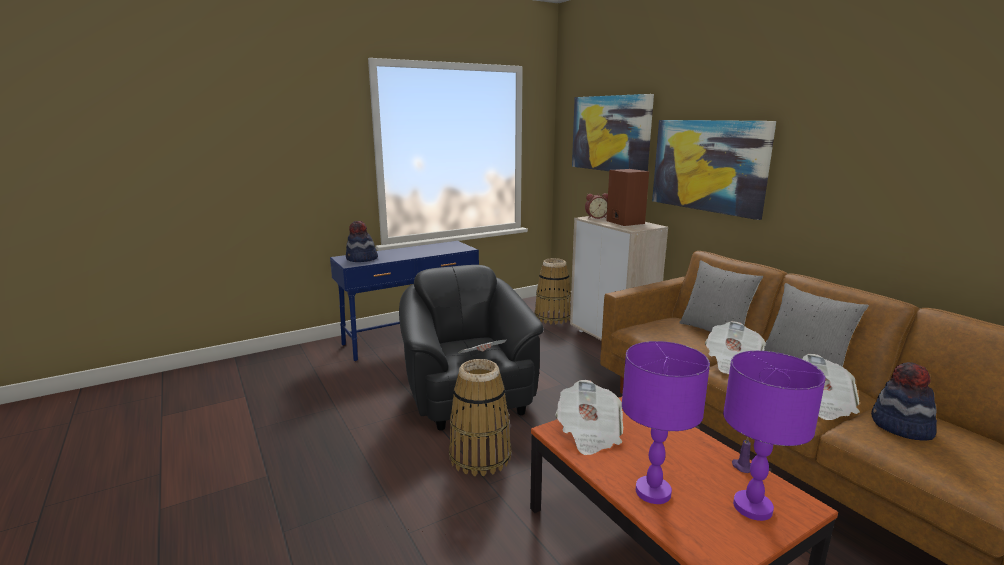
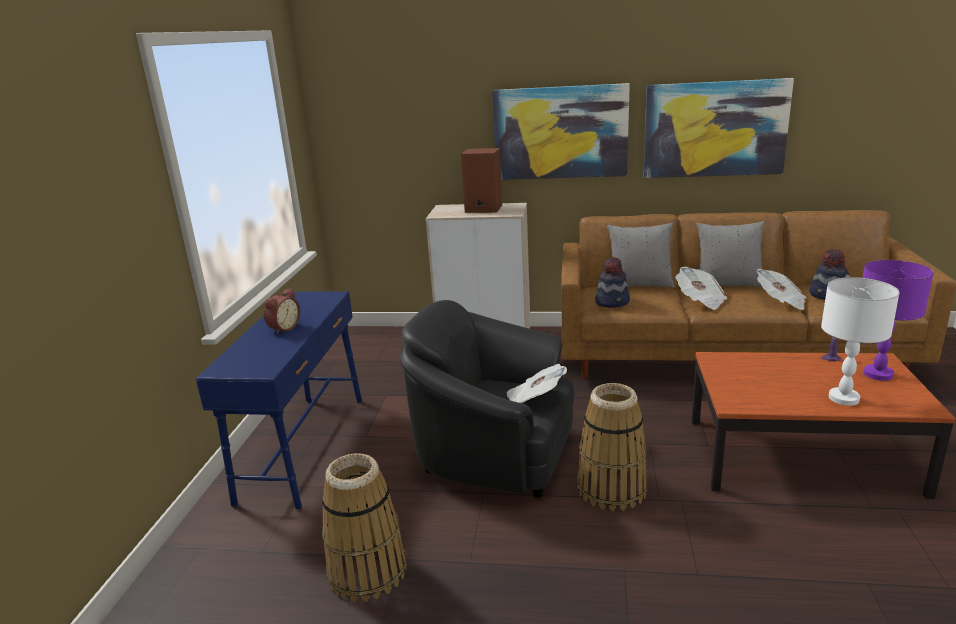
camera: 50 degrees left, 5 degrees up
hat [346,221,378,262] -> hat moved to [595,257,630,308]
basket [535,258,571,325] -> basket moved to [322,453,406,602]
newspaper [556,380,623,455] -> none
picture [572,94,654,171] -> picture moved to [643,78,794,178]
alarm clock [585,193,608,219] -> alarm clock moved to [264,288,301,334]
purple table lamp [622,341,710,504] -> white table lamp [821,277,900,406]

